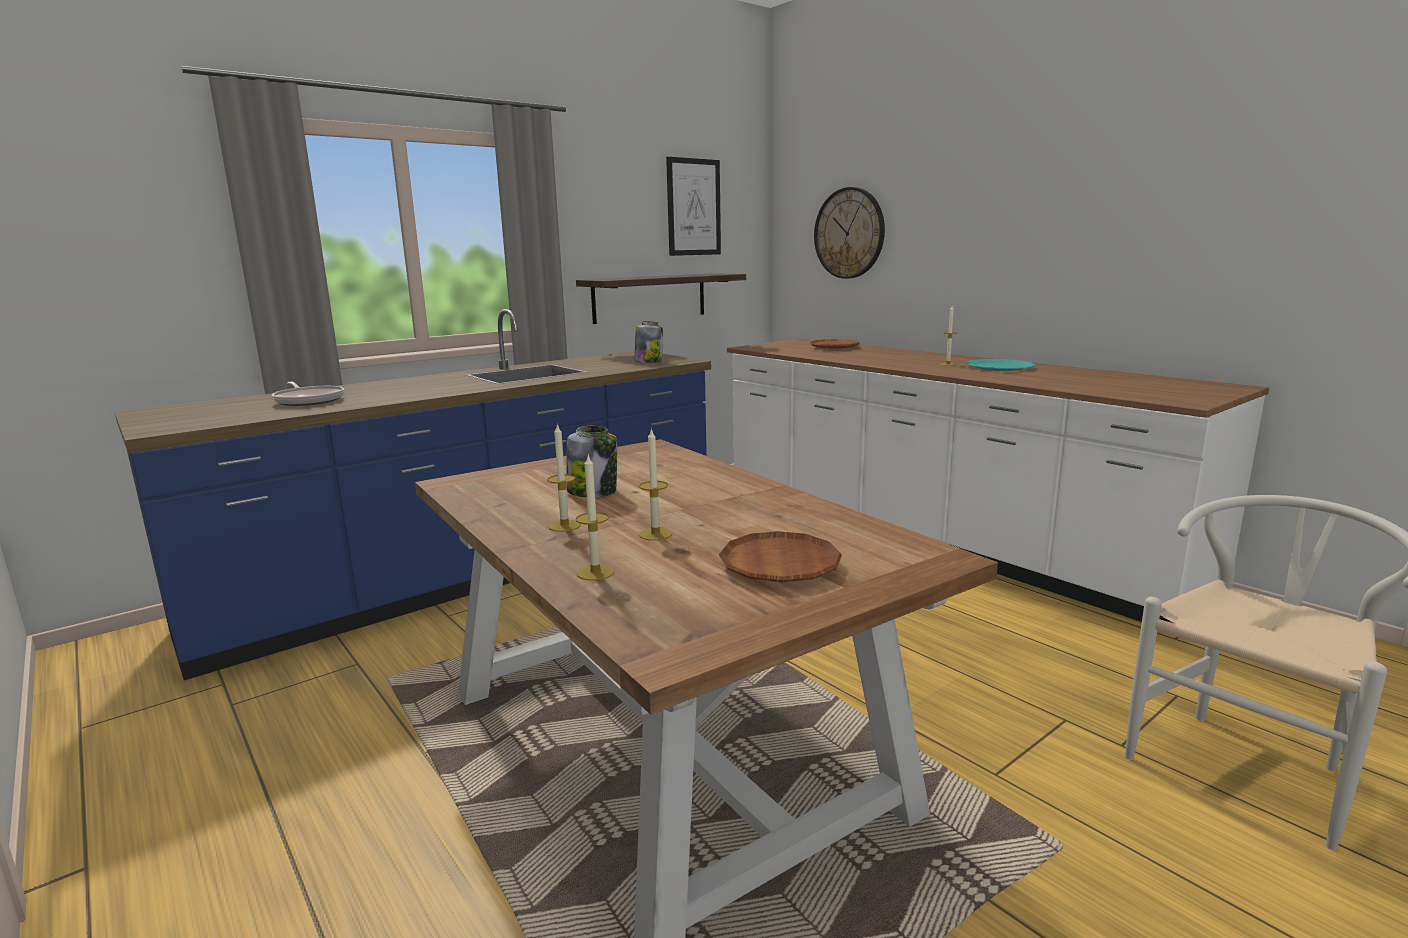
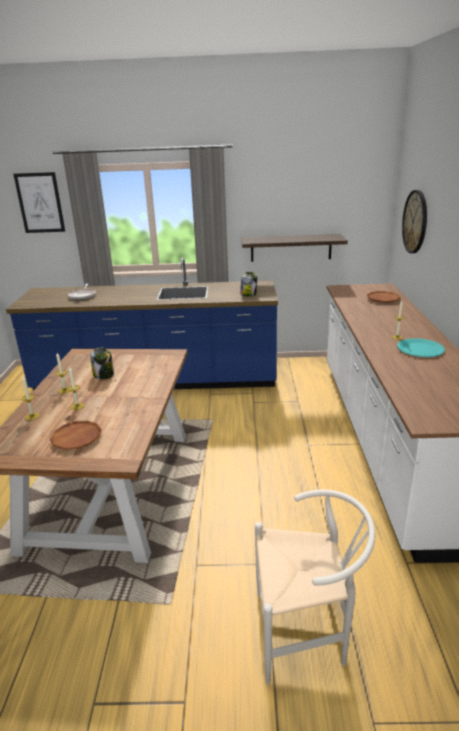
camera: 40 degrees right, 10 degrees up
picture [666,157,721,256] -> picture moved to [13,172,65,233]

